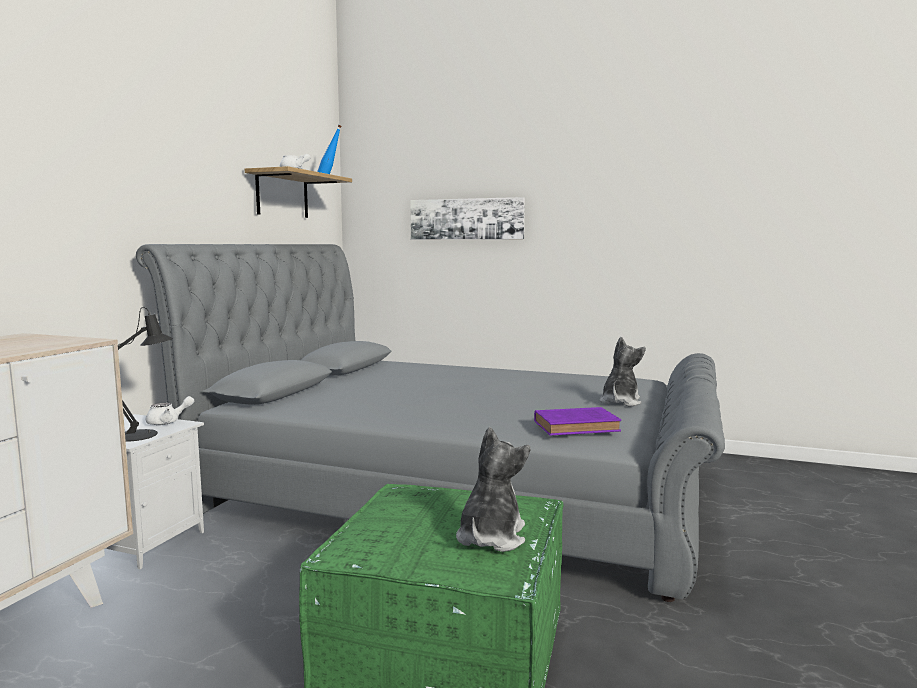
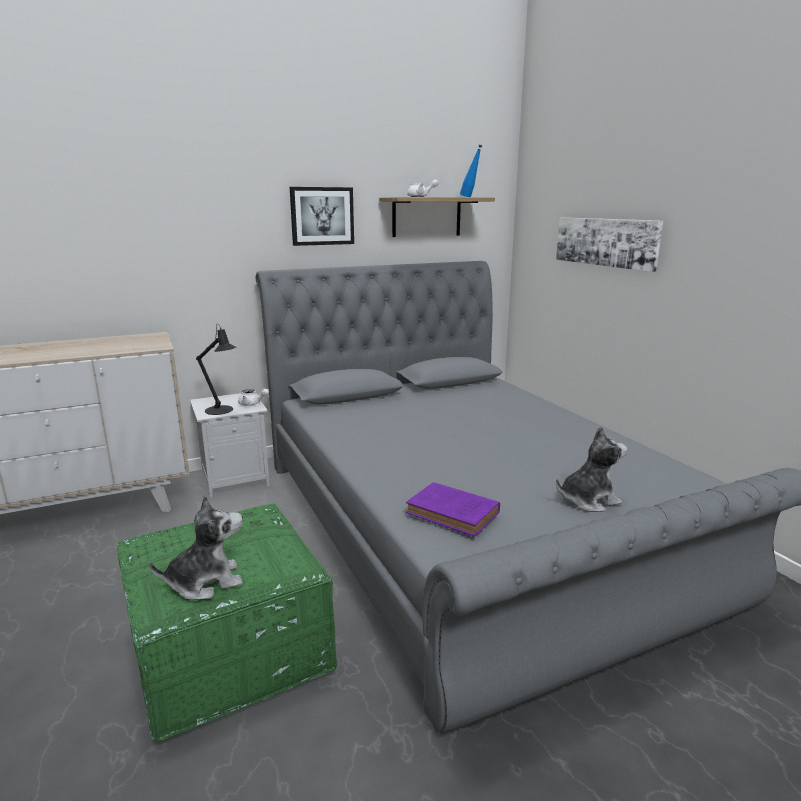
camera: 45 degrees right, 10 degrees up
none -> picture [290,187,354,246]

